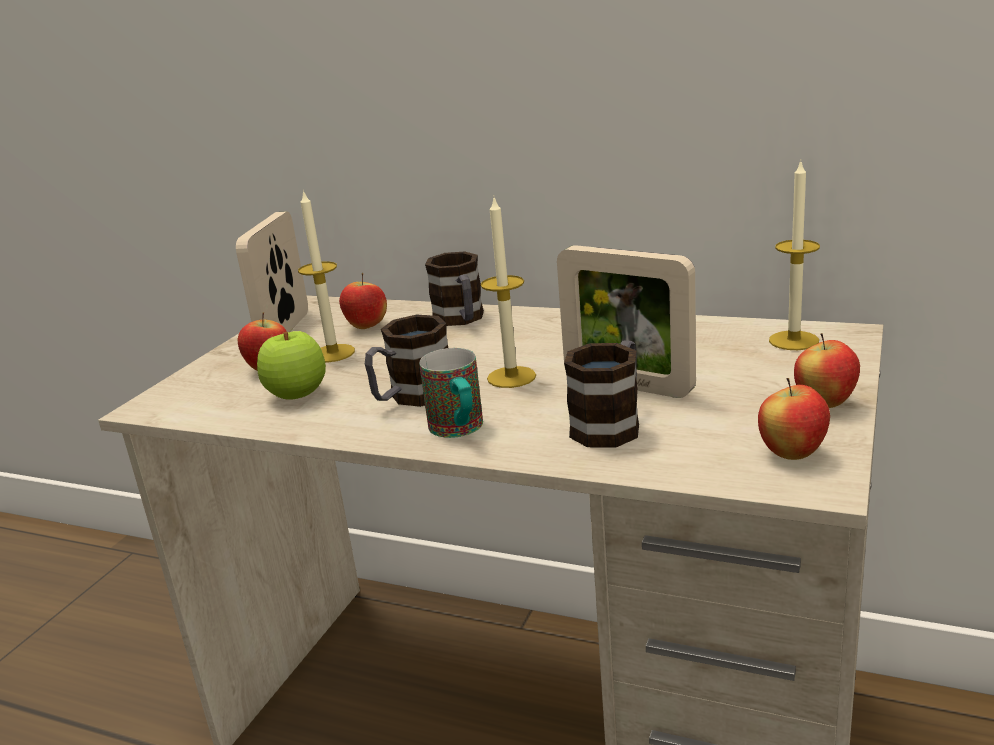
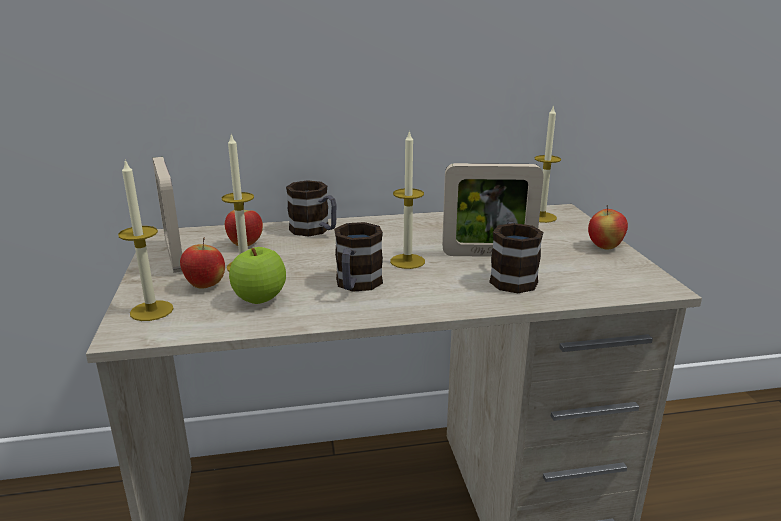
camera: 35 degrees left, 0 degrees up
mug [419,348,483,438] -> none
apple [758,378,830,460] -> none
none -> candle [118,159,174,321]

